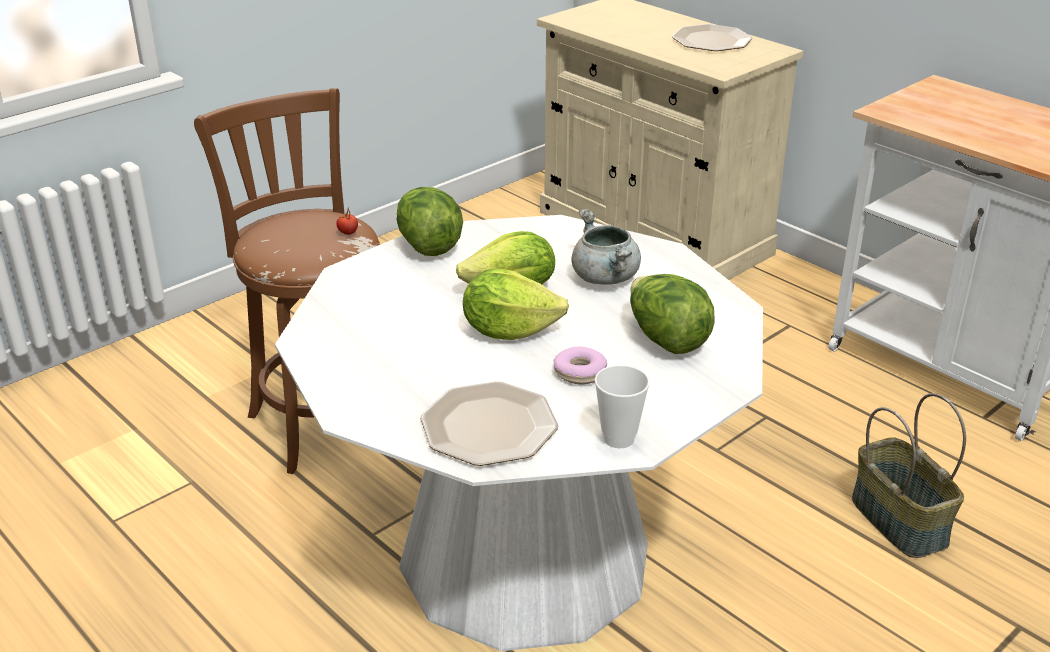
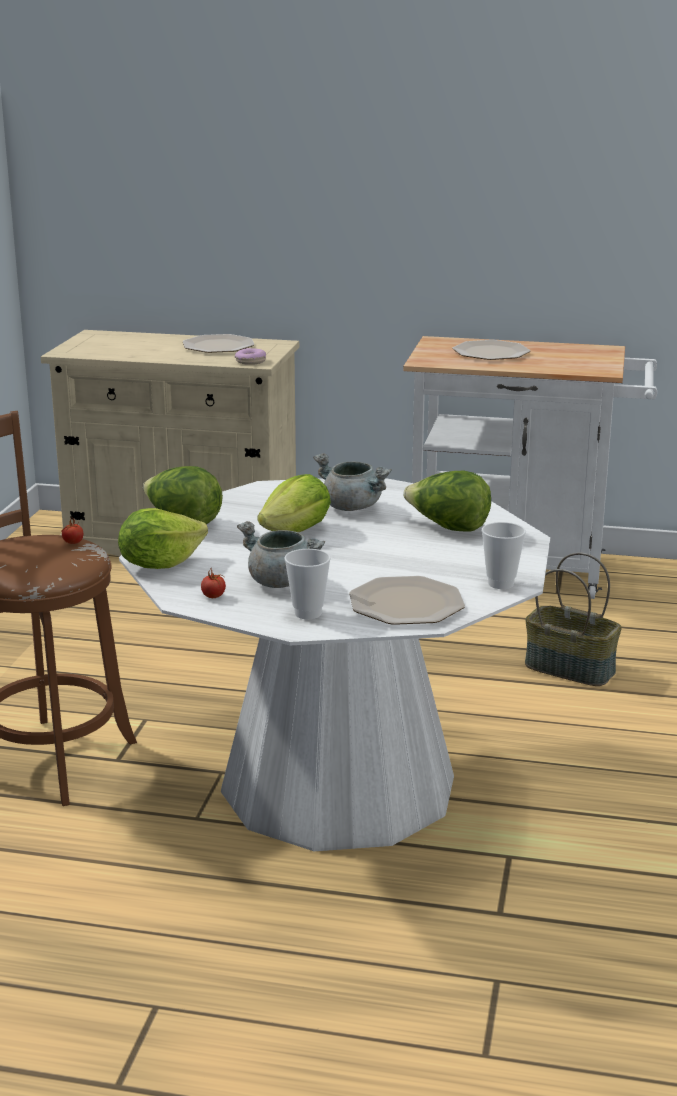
camera: 35 degrees left, 10 degrees down
lettuce [463,268,569,340] -> lettuce moved to [118,508,208,569]
donut [554,347,607,384] -> donut moved to [235,348,266,365]
none -> tomato [201,569,226,598]
none -> grey cooking pot [237,521,325,588]
none -> cup [284,549,331,619]
none -> plate [452,340,530,360]

